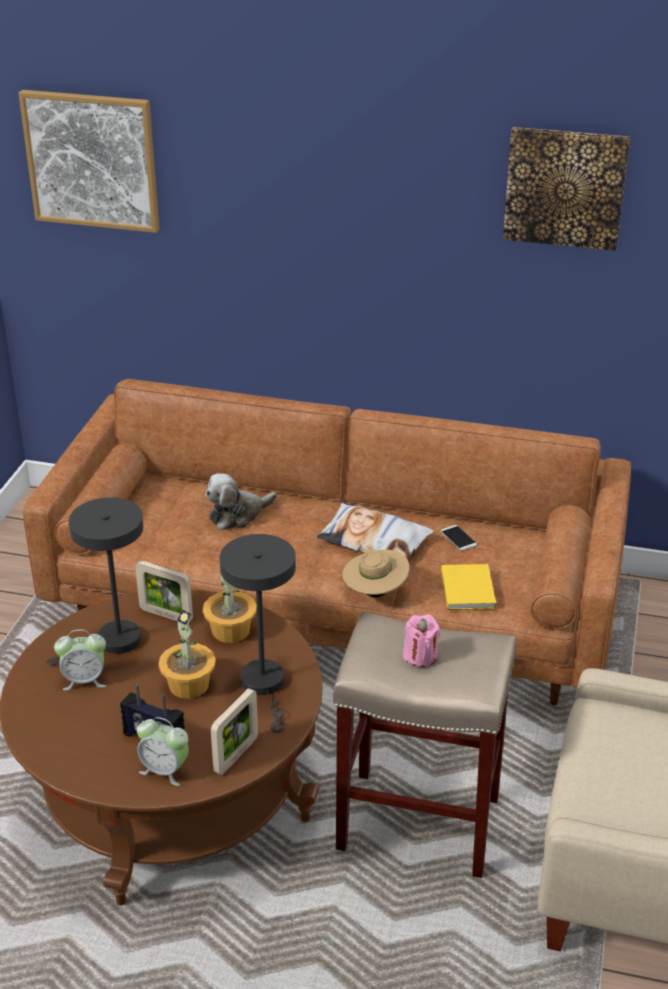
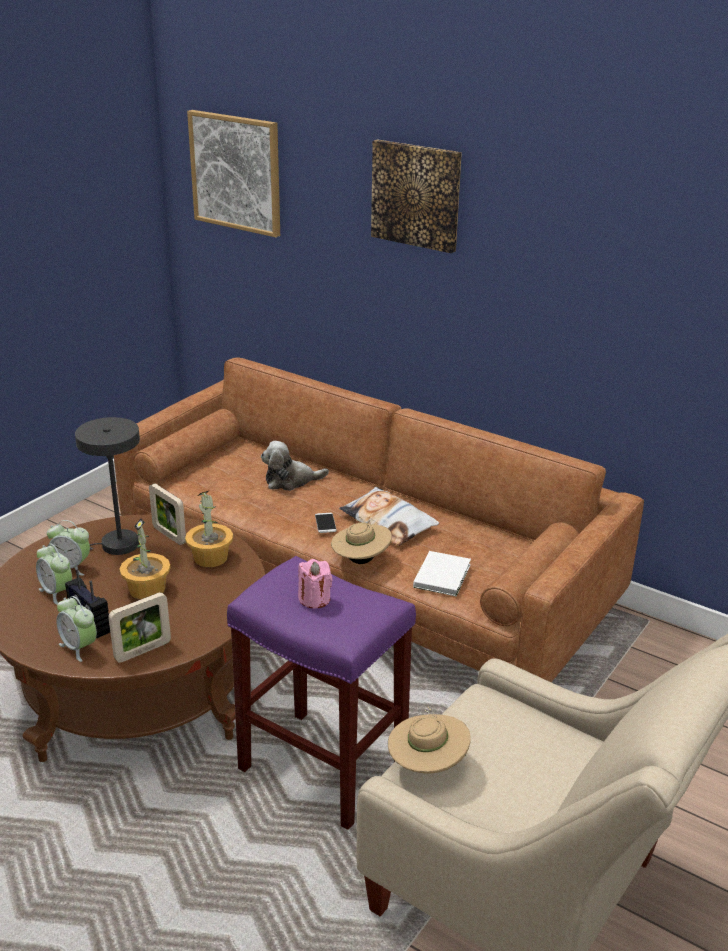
camera: 20 degrees right, 5 degrees down
grey table lamp [220,534,296,733] -> none
beige stool [333,612,516,878] -> purple stool [227,556,416,830]
phone [441,525,477,551] -> phone moved to [315,513,337,533]
yellow book [441,564,496,610] -> white book [413,551,471,597]
picture [503,127,630,251] -> picture moved to [371,139,462,253]
none -> alarm clock [36,544,72,605]
none -> beige hat [388,707,471,773]

